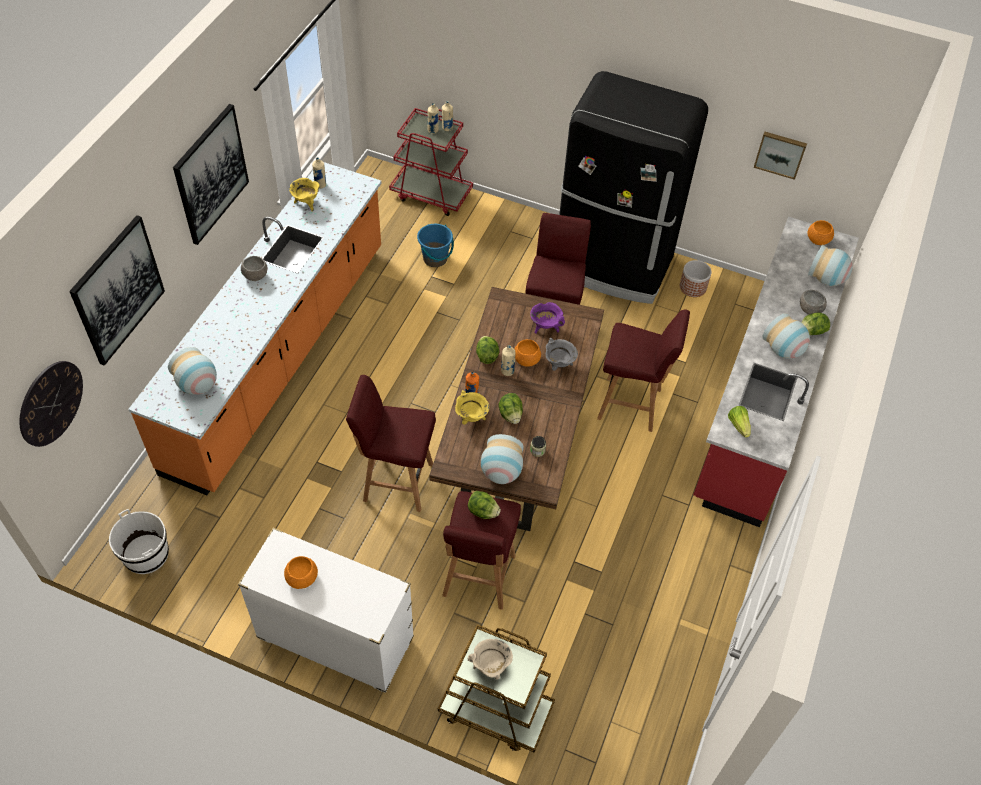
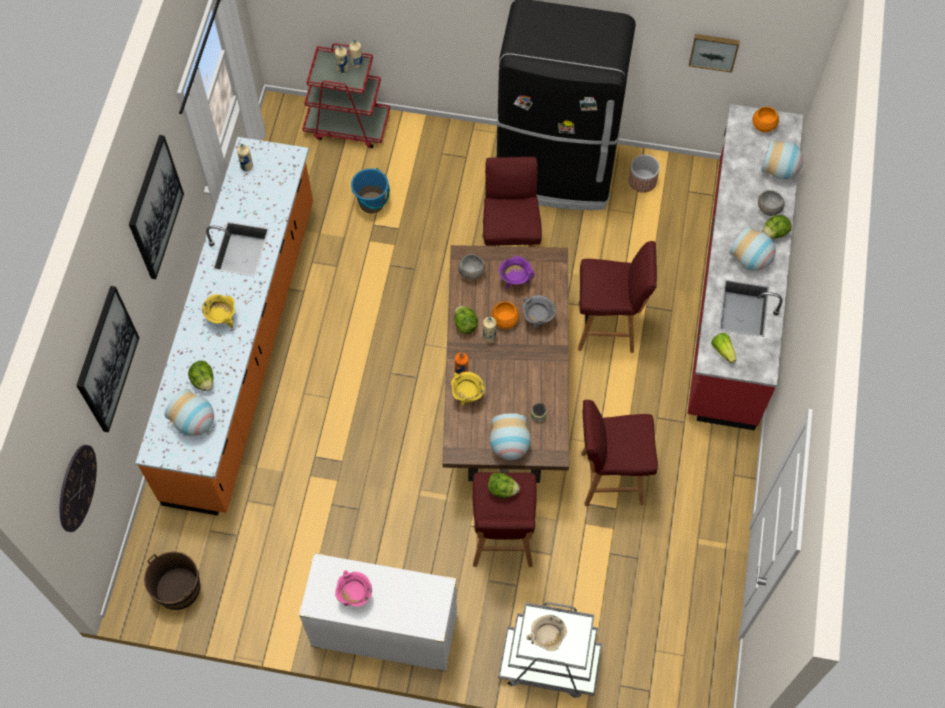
camera: 10 degrees left, 10 degrees up
white bucket [109,509,169,574] -> brown bucket [144,551,200,610]
grey bowl [241,256,268,281] -> grey bowl moved to [458,254,485,280]
orange bowl [284,556,318,589] -> pink cooking pot [335,570,372,607]
yellow cooking pot [289,178,320,211] -> yellow cooking pot moved to [202,294,235,328]
red stool [346,375,436,512] -> red stool moved to [581,400,658,506]
brown cart [438,625,555,752] -> grey cart [498,602,602,698]
lettuce [498,393,523,424] -> lettuce moved to [188,361,213,391]

